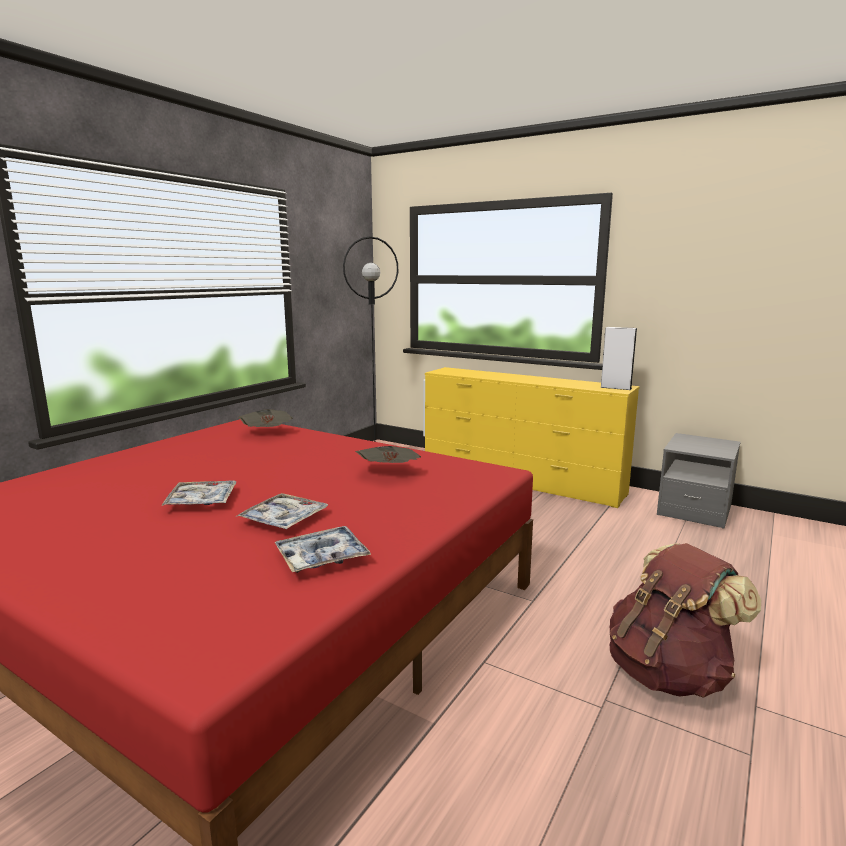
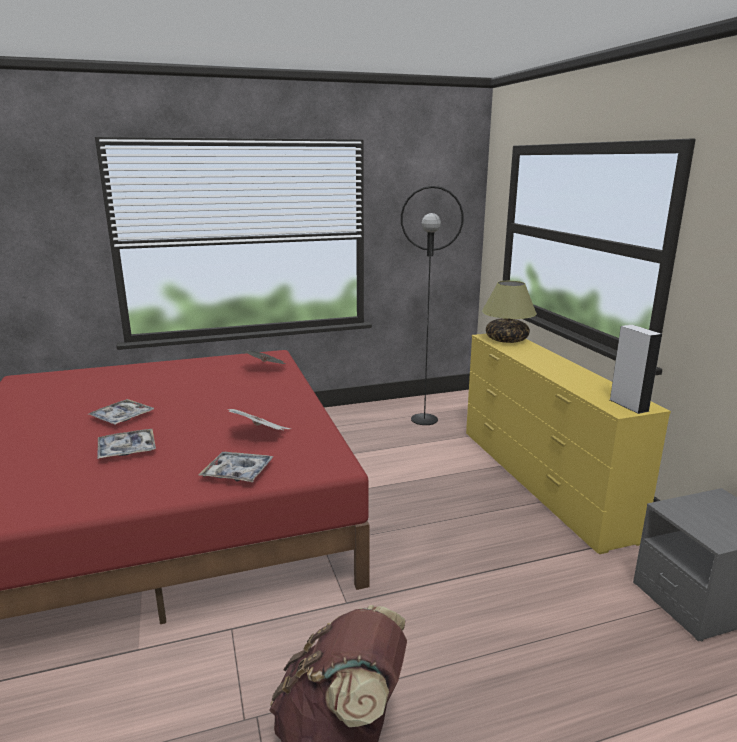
camera: 40 degrees right, 5 degrees up
tray [275,526,371,573] -> tray moved to [199,451,273,482]
none -> table lamp [482,281,537,343]

